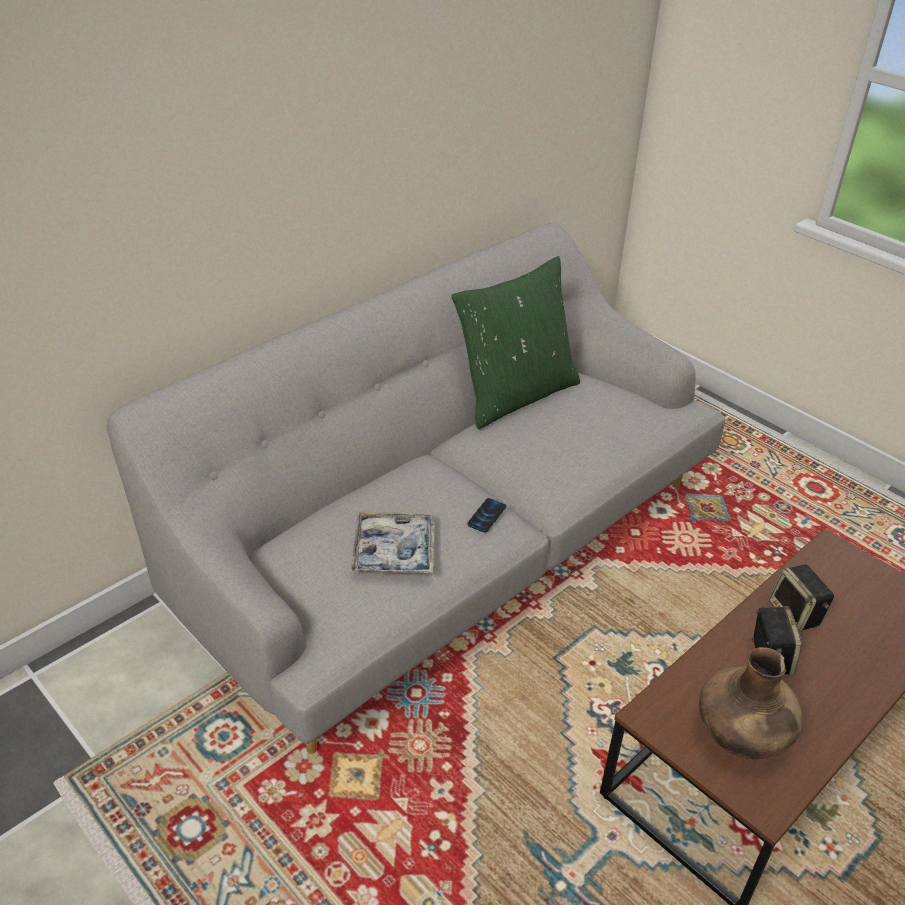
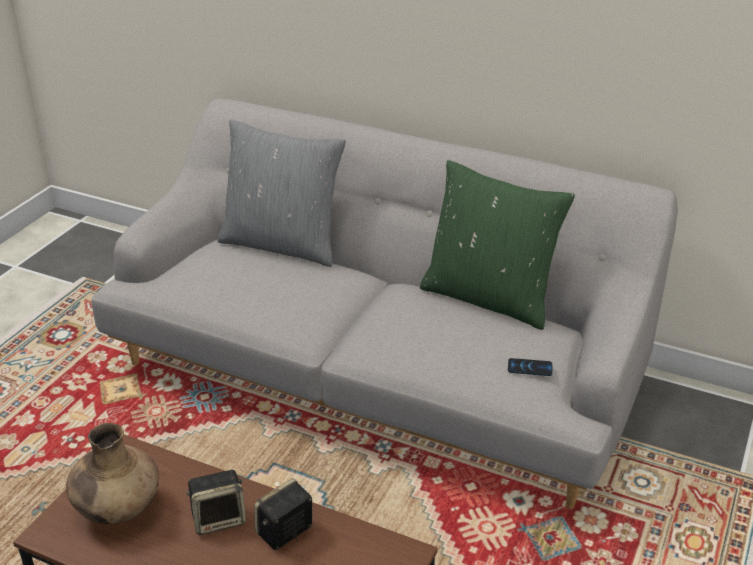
camera: 70 degrees right, 5 degrees down
tray [351,512,435,574] -> none
phone [467,498,506,533] -> phone moved to [508,358,552,376]
none -> grey pillow [218,120,346,267]

